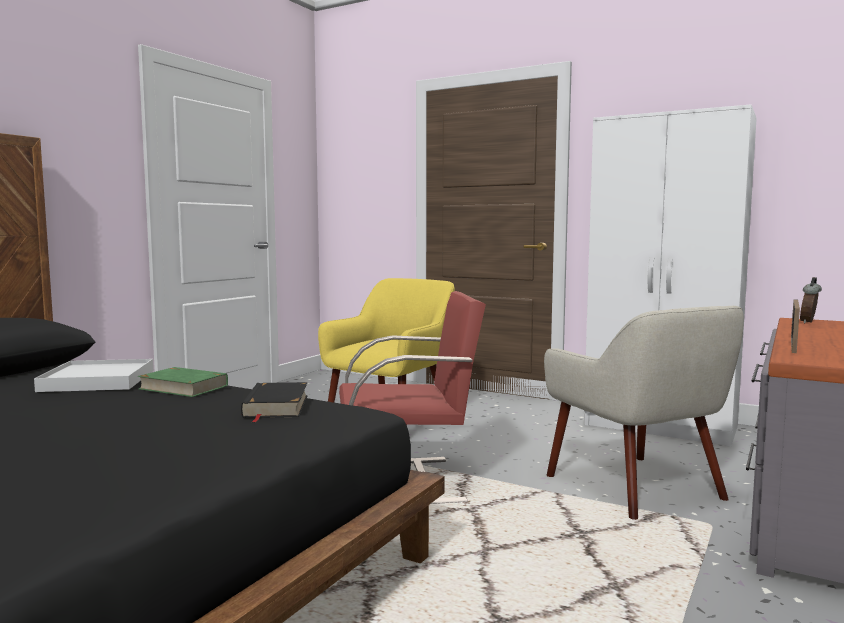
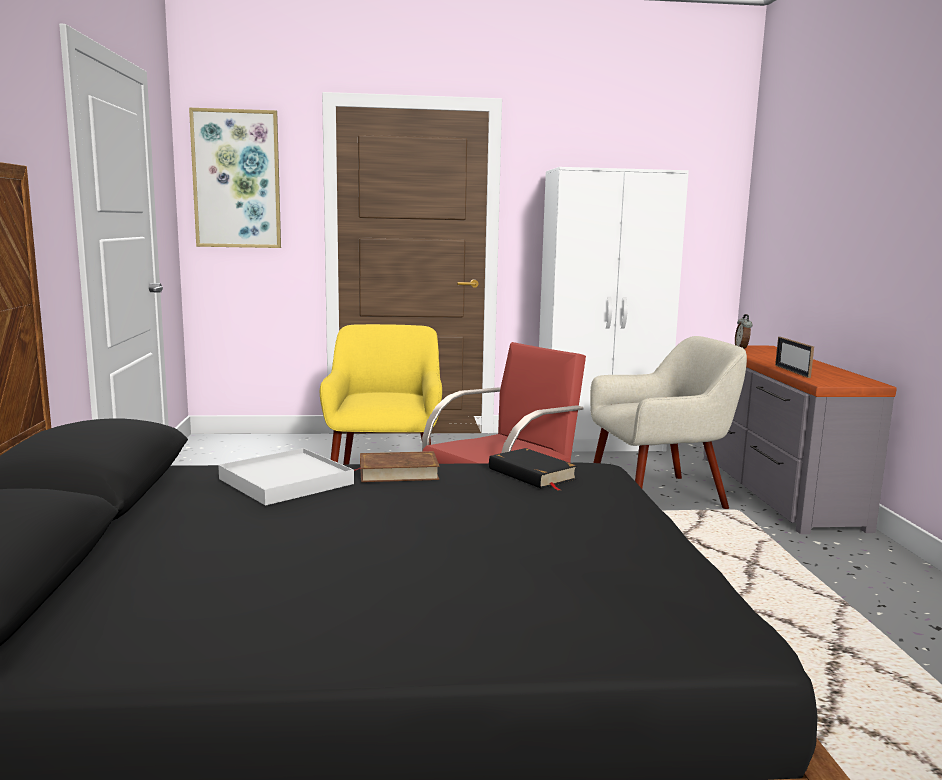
camera: 35 degrees left, 5 degrees up
green book [138,367,228,397] -> brown book [354,451,440,482]
beige armchair [544,306,744,520] -> beige armchair turned 45 degrees counterclockwise [590,336,747,509]
none -> picture [189,108,281,248]

